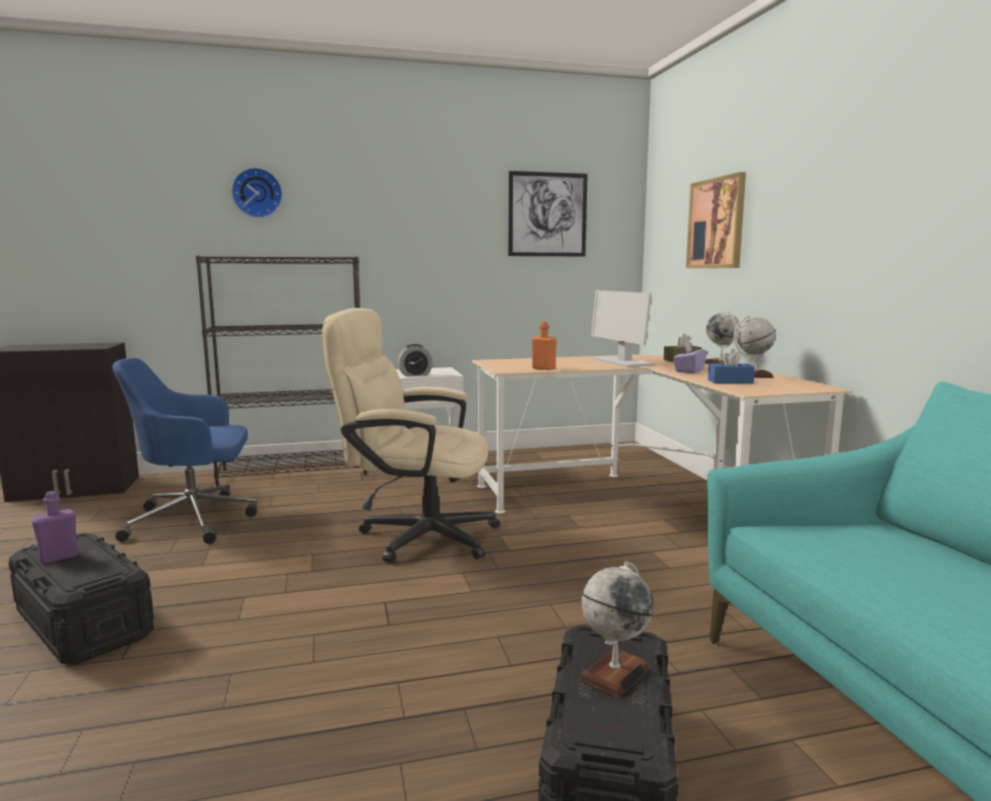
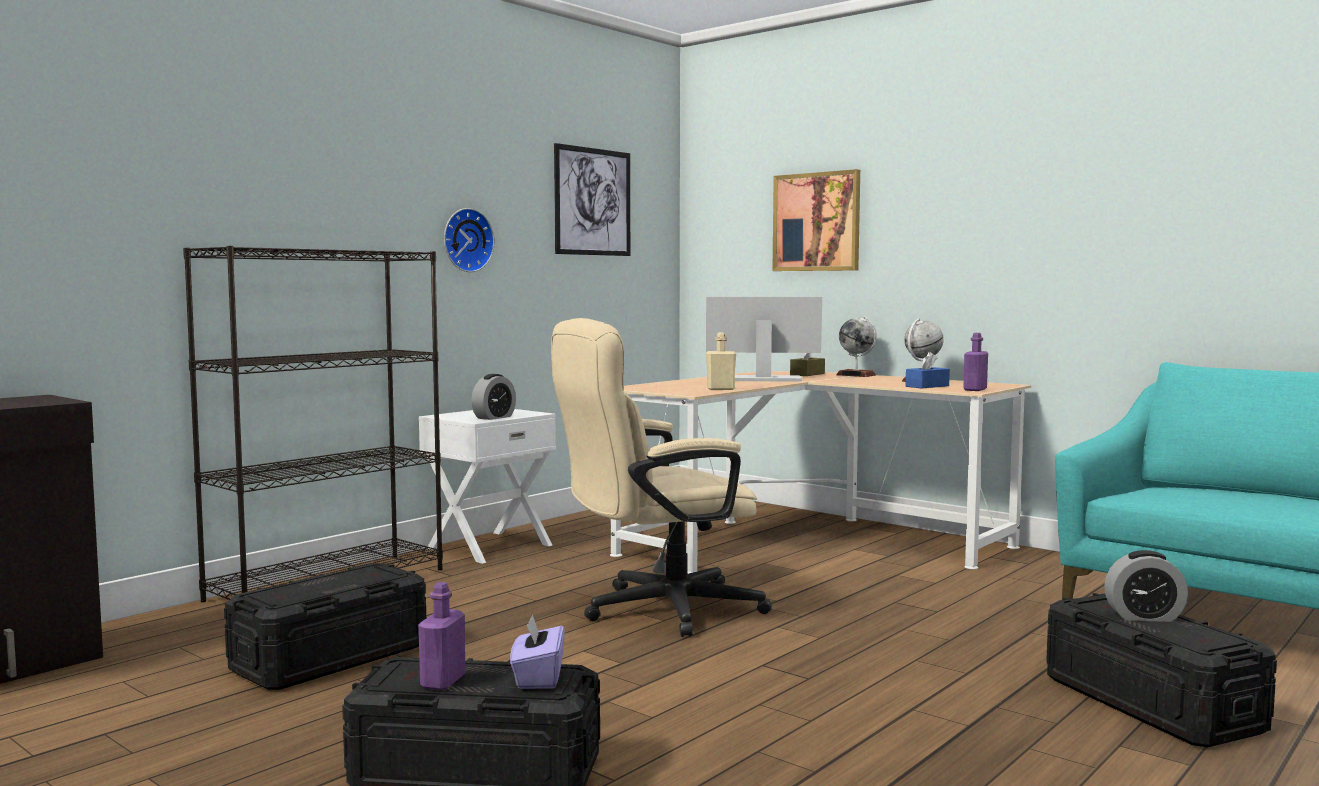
camera: 35 degrees left, 5 degrees down
blue office chair [112,358,257,544] -> black storage box [224,563,426,690]
wall clock [231,167,283,218] -> wall clock moved to [444,208,495,272]
orange bottle [532,321,557,370] -> beige bottle [706,332,736,390]
globe [579,561,654,698] -> alarm clock [1104,550,1188,622]
monitor [591,290,654,368] -> monitor turned 150 degrees clockwise [706,296,822,382]
purple tissue box [673,342,707,373] -> purple tissue box moved to [510,614,565,689]
none -> purple bottle [963,333,988,391]

